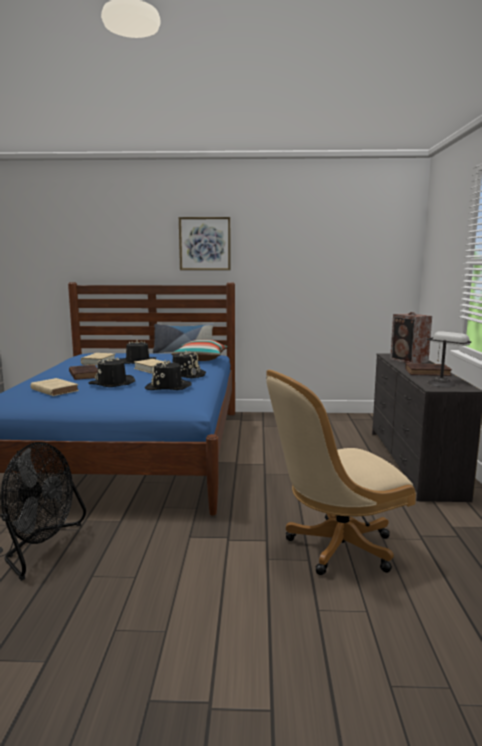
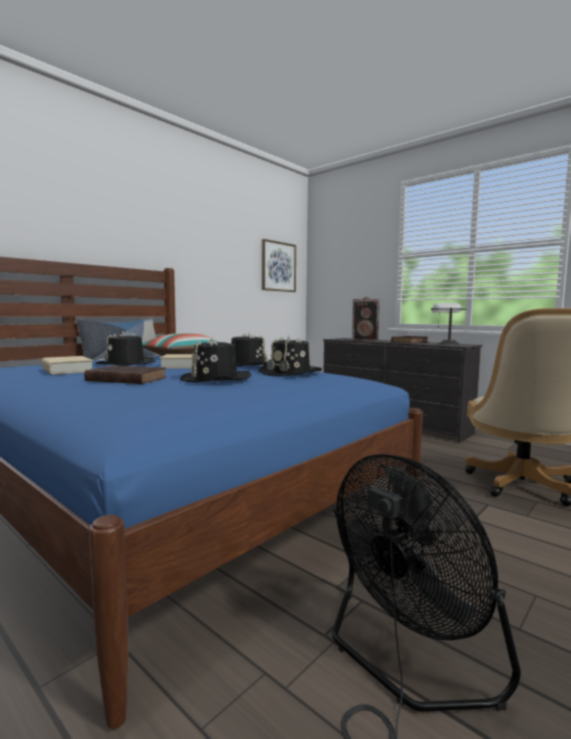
camera: 50 degrees left, 5 degrees down
beige book [30,378,79,396] -> none
picture [179,217,231,270] -> picture moved to [262,239,296,292]

